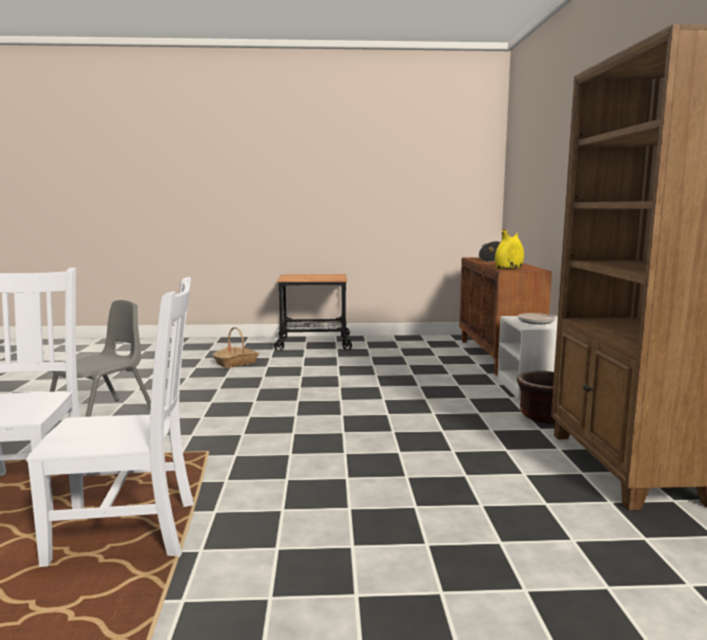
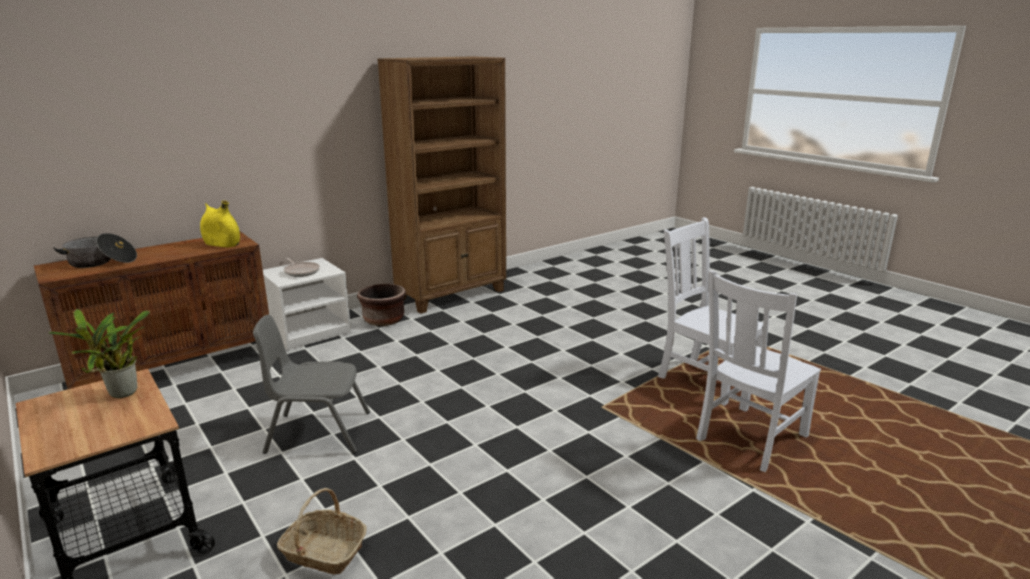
camera: 125 degrees left, 10 degrees up
grey chair [50,300,151,417] -> grey chair moved to [253,314,370,454]
none -> potted plant [49,309,150,398]

